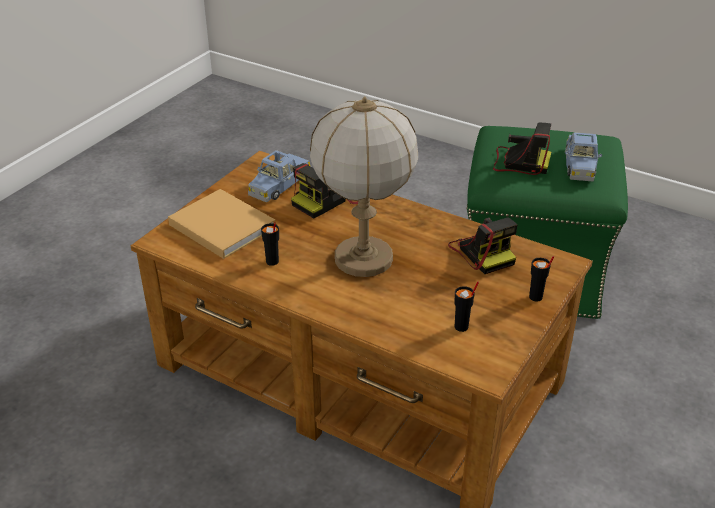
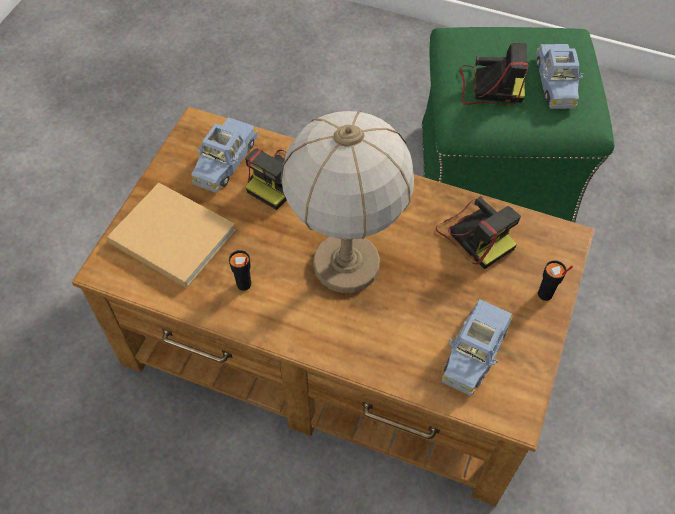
camera: 10 degrees left, 20 degrees up
black cup [455,281,479,332] -> blue toy car [441,299,513,396]

